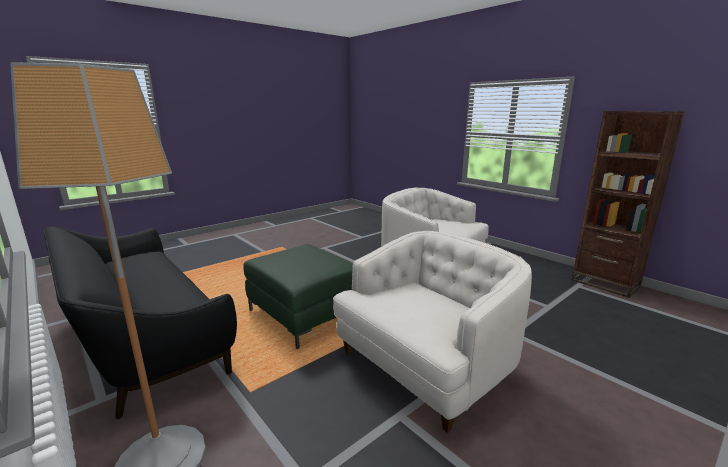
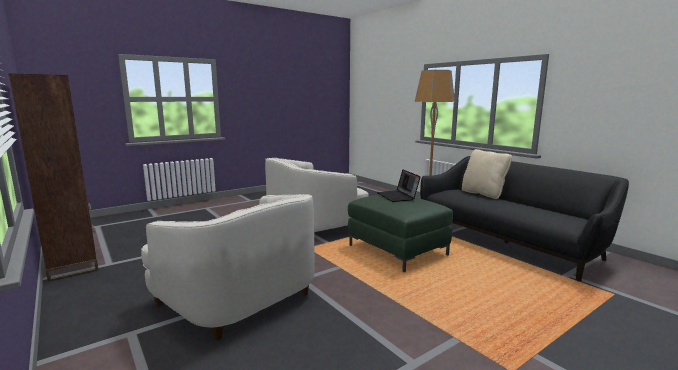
camera: 175 degrees left, 5 degrees down
none -> laptop [377,170,421,202]
none -> beige pillow [462,149,512,199]

